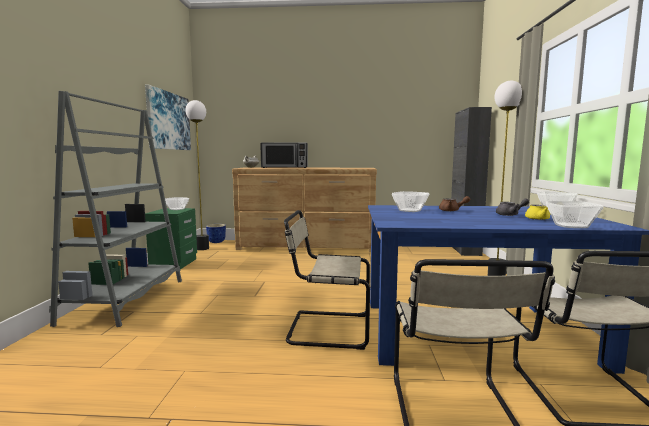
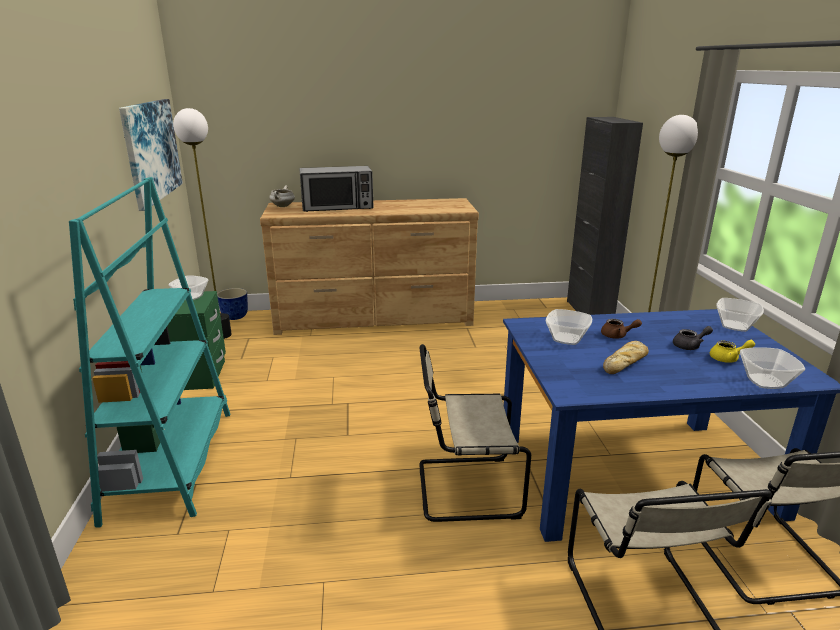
camera: 10 degrees left, 15 degrees up
grey bookcase [49,91,182,327] -> turquoise bookcase [69,177,230,527]
none -> bread [603,341,649,374]

